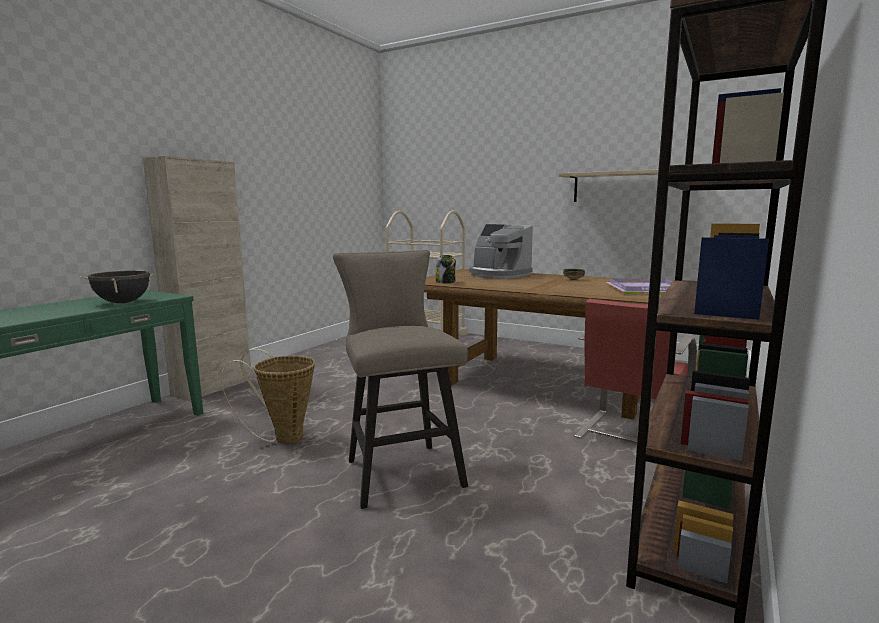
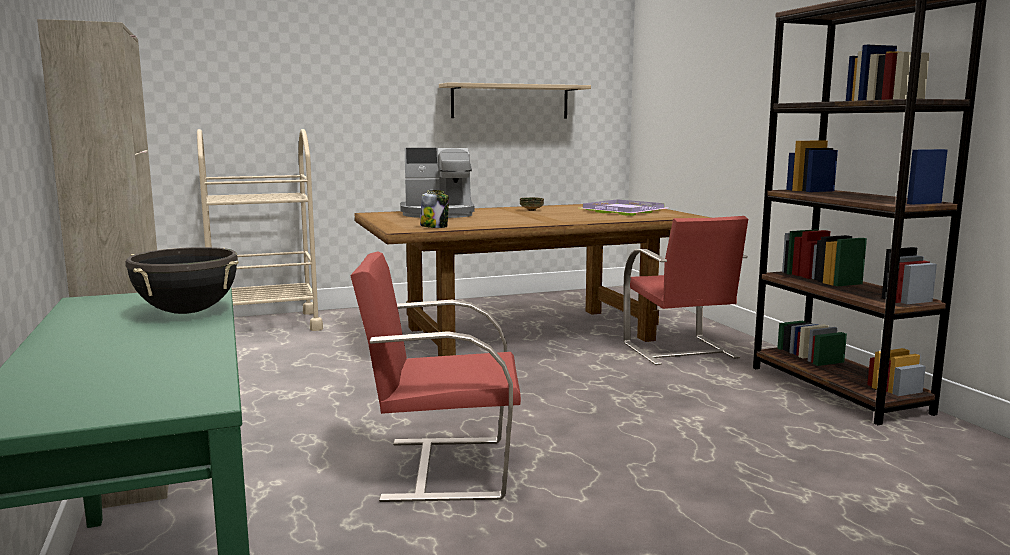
camera: 50 degrees left, 0 degrees up
basket [221,349,315,444] -> red chair [350,251,521,502]
beige stool [333,250,468,509] -> none

